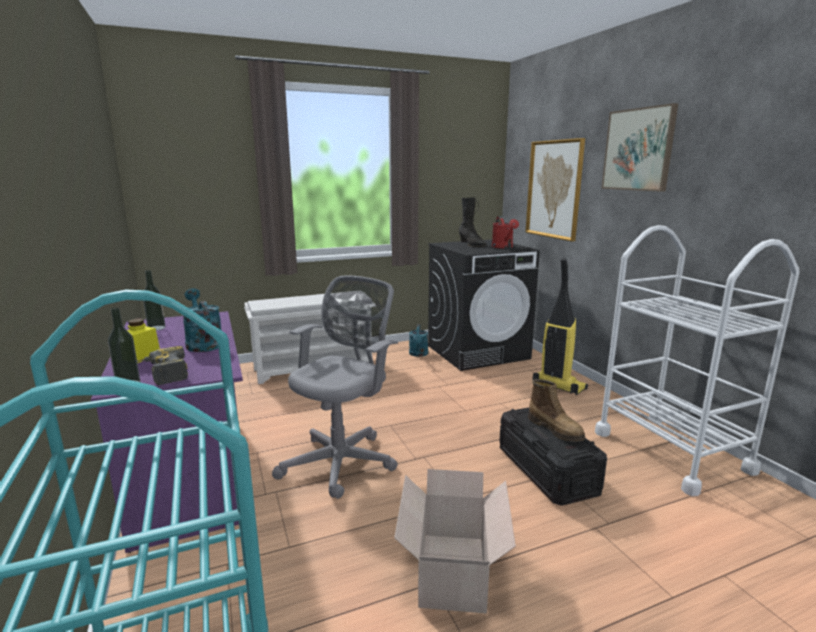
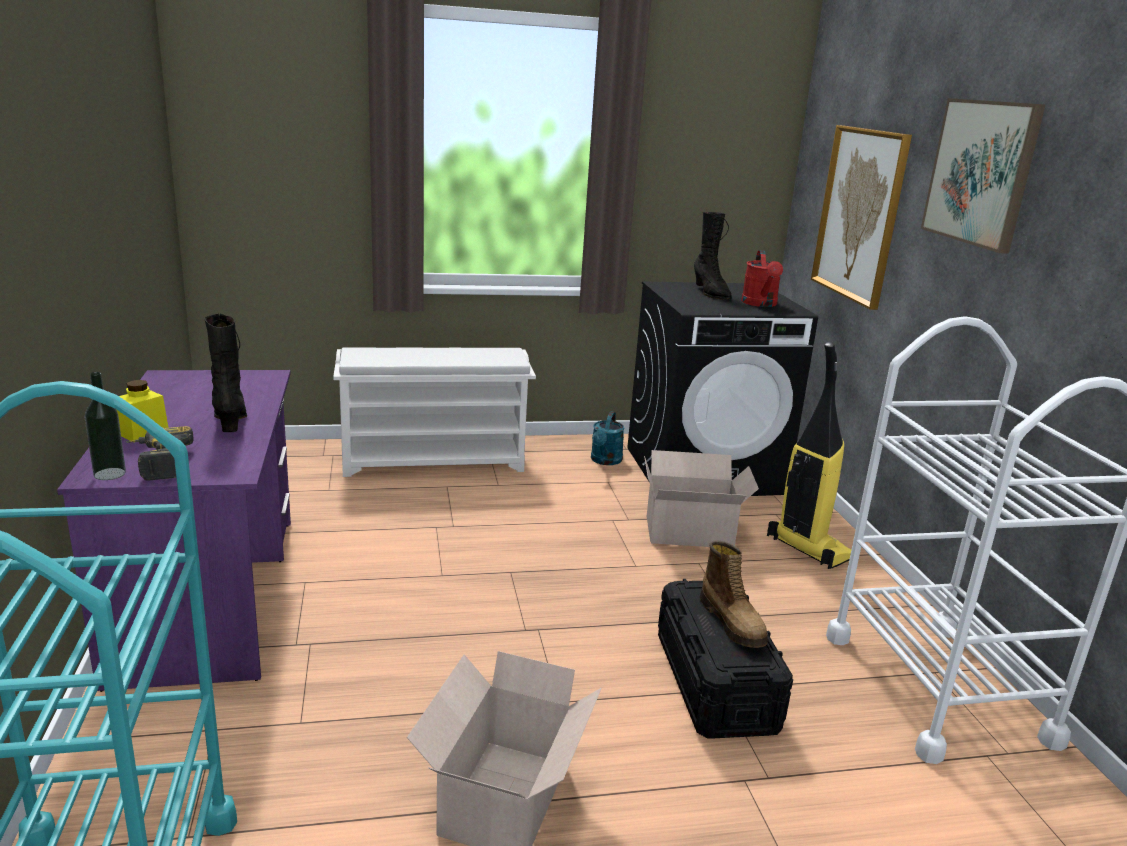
camera: 10 degrees right, 5 degrees up
bottle [143,270,165,330] -> none
turquoise watering can [183,288,221,352] -> black boot [205,313,247,432]
grey office chair [272,275,398,499] -> none
none -> cardboard box [644,450,759,547]

